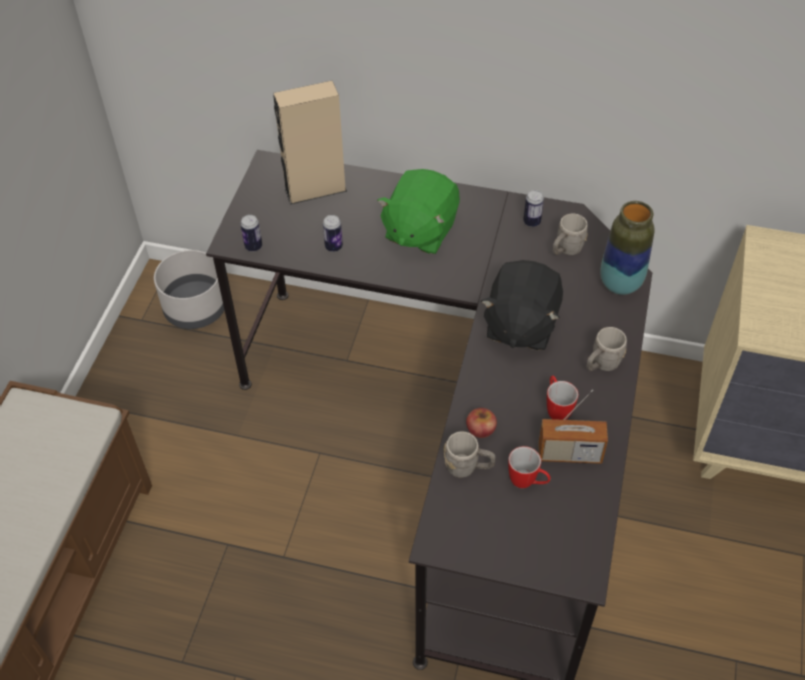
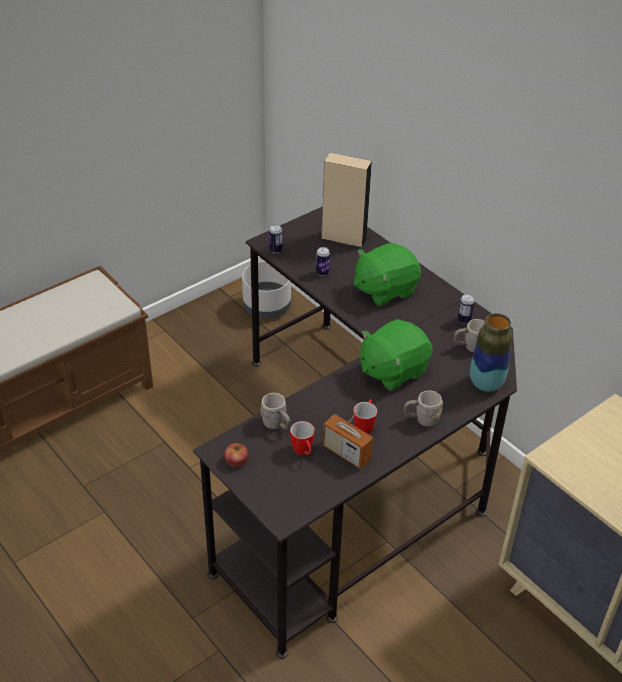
camera: 35 degrees right, 10 degrees down
apple [466,408,497,438] -> apple moved to [224,443,249,467]
black plush toy [481,260,563,351] -> green plush toy [360,319,433,391]

